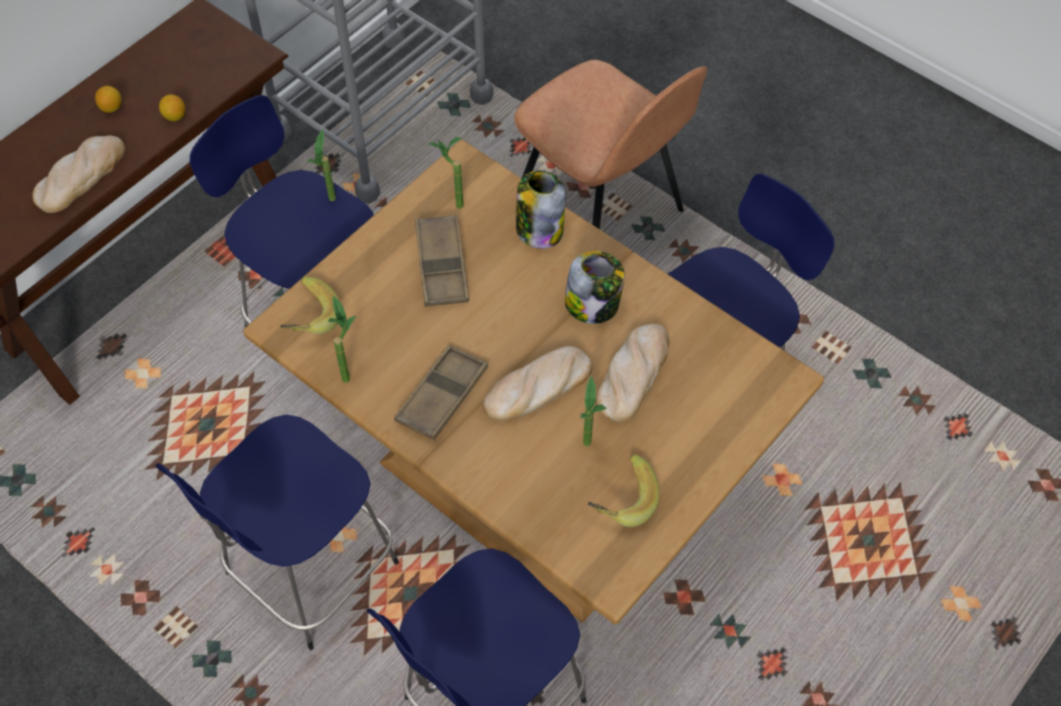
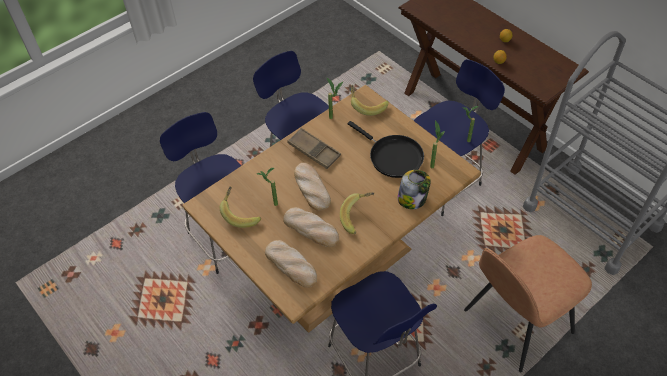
camera: 100 degrees right, 5 degrees down
bread [32,135,125,213] -> bread moved to [265,240,317,288]
brown tray [415,215,469,307] -> black frying pan [347,121,424,178]
jar [565,251,625,324] -> banana [340,192,374,234]

